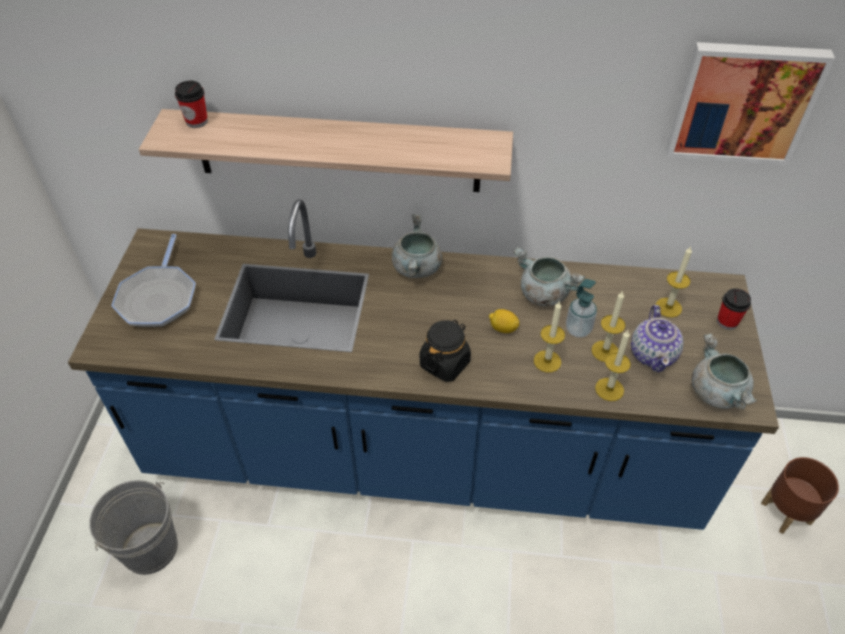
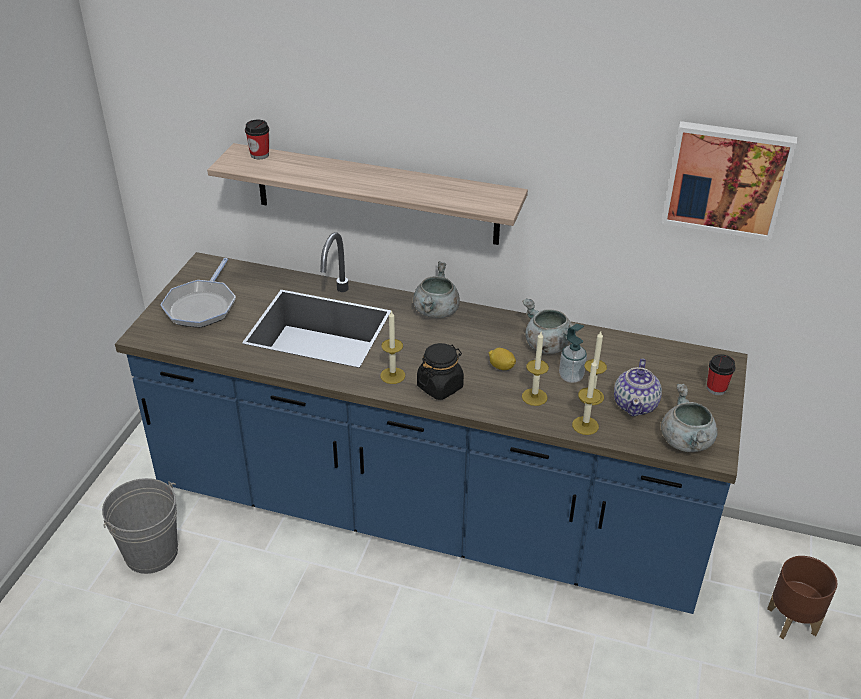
camera: 10 degrees right, 10 degrees down
candle [655,246,692,318] -> candle moved to [380,310,405,384]

